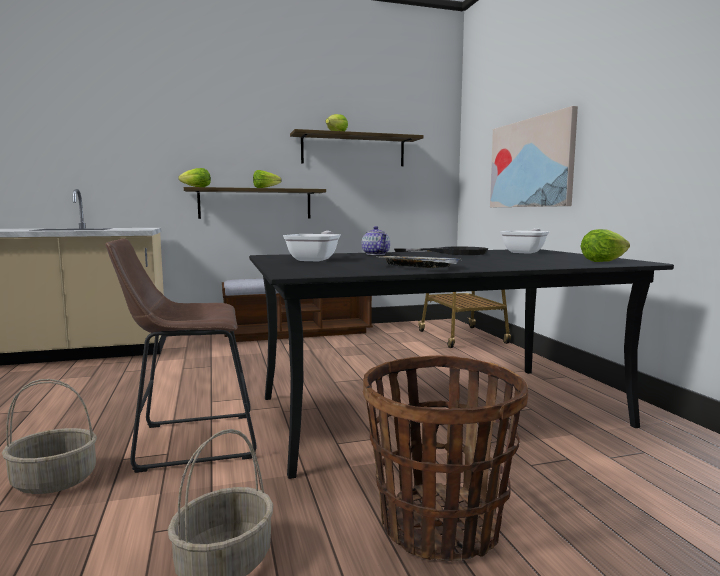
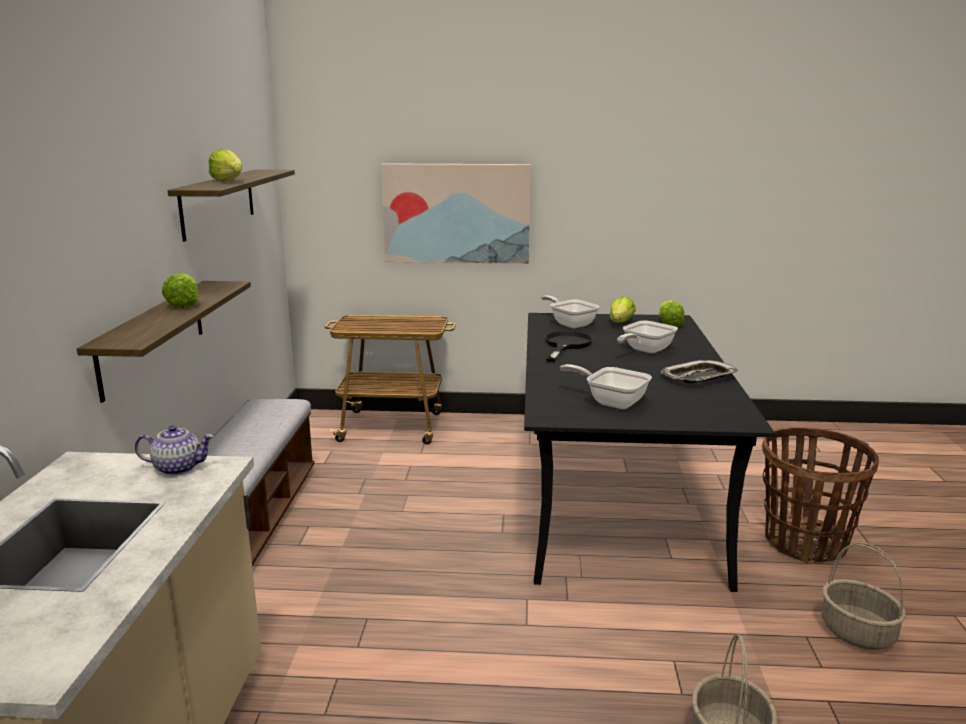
camera: 70 degrees left, 10 degrees up
brown stool [105,239,256,473] -> none
lettuce [178,168,211,187] -> lettuce moved to [610,296,636,323]
teapot [362,226,390,255] -> teapot moved to [135,425,214,475]
none -> frying pan [617,321,678,353]

